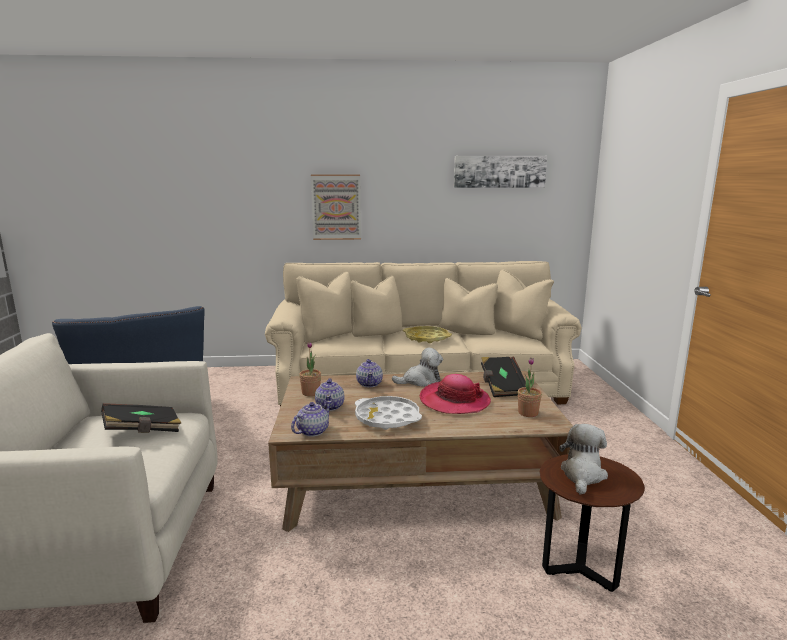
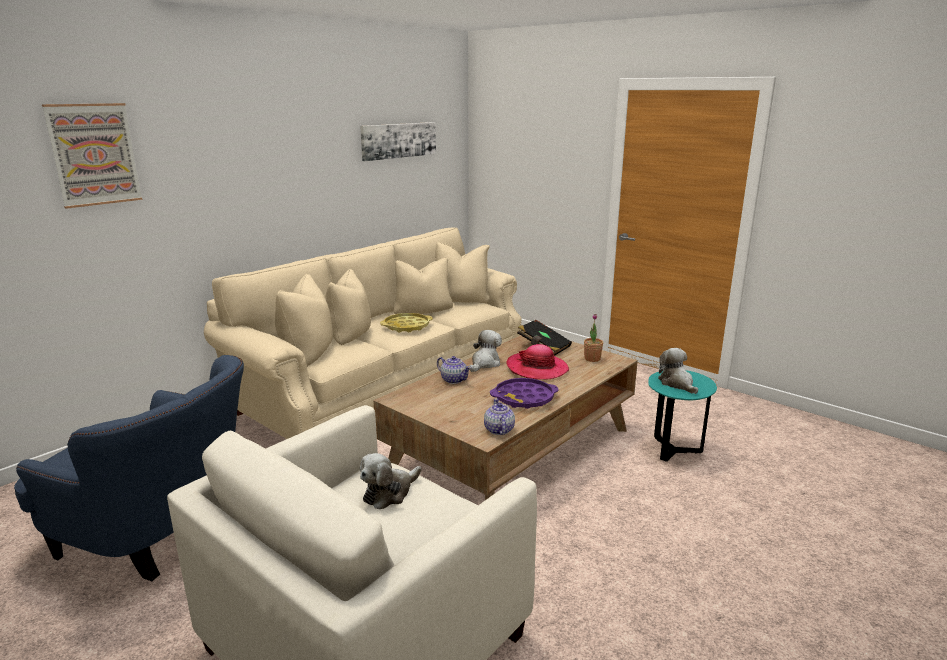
camera: 45 degrees left, 5 degrees up
black book [101,403,181,433] -> plush toy [360,453,421,509]
potted plant [299,342,321,396] -> none
picture [311,175,361,240] -> picture moved to [42,103,143,209]
teapot [315,378,345,411] -> none
white tray [355,396,422,430] -> purple tray [490,378,559,409]
brown side table [540,454,645,592] -> turquoise side table [648,370,717,462]

